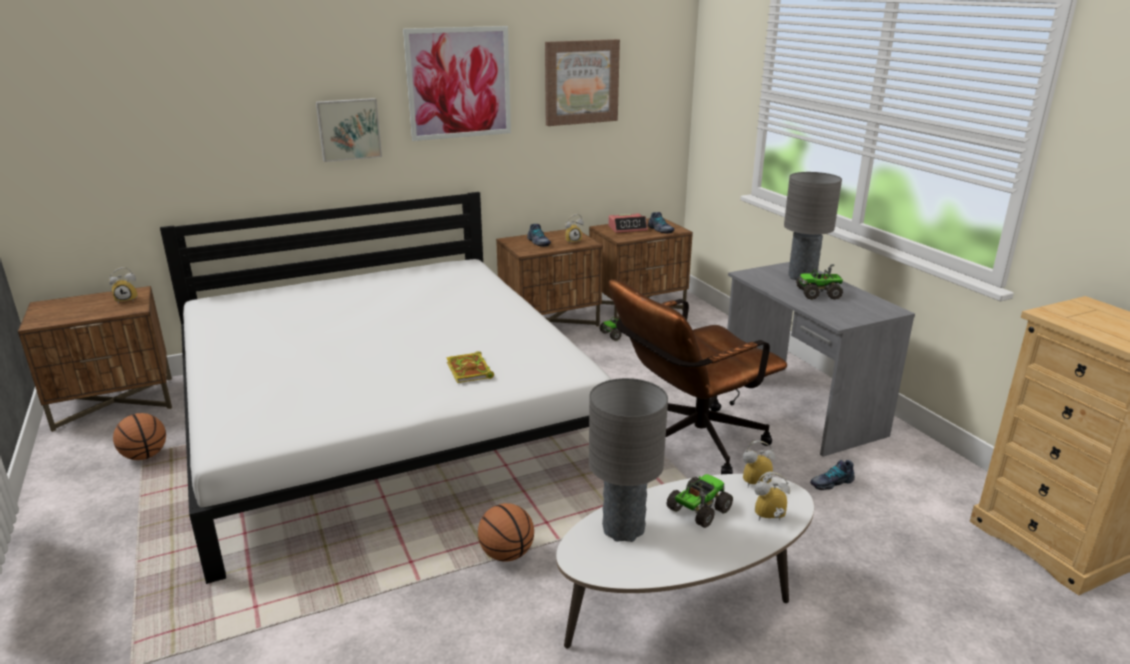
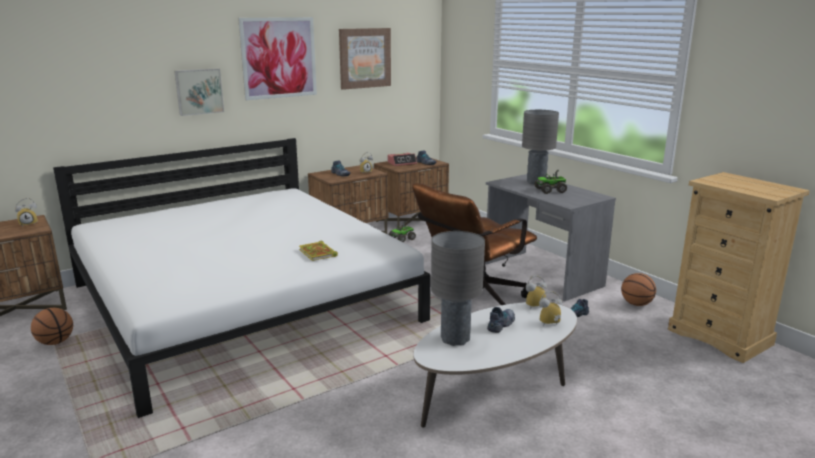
camera: 10 degrees left, 5 degrees down
basketball [478,503,534,562] -> basketball moved to [621,273,656,306]
toy truck [667,474,733,528] -> shoe [487,307,515,333]

